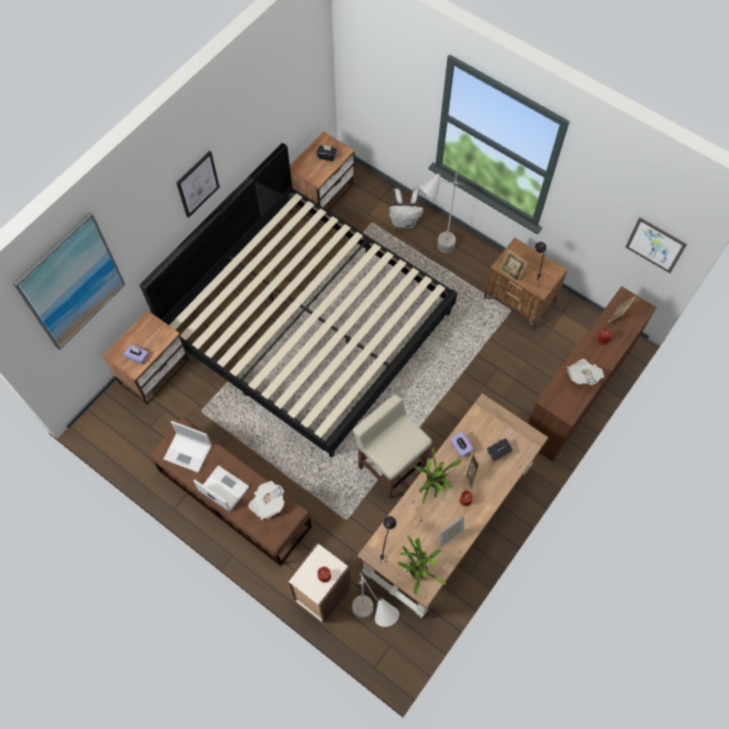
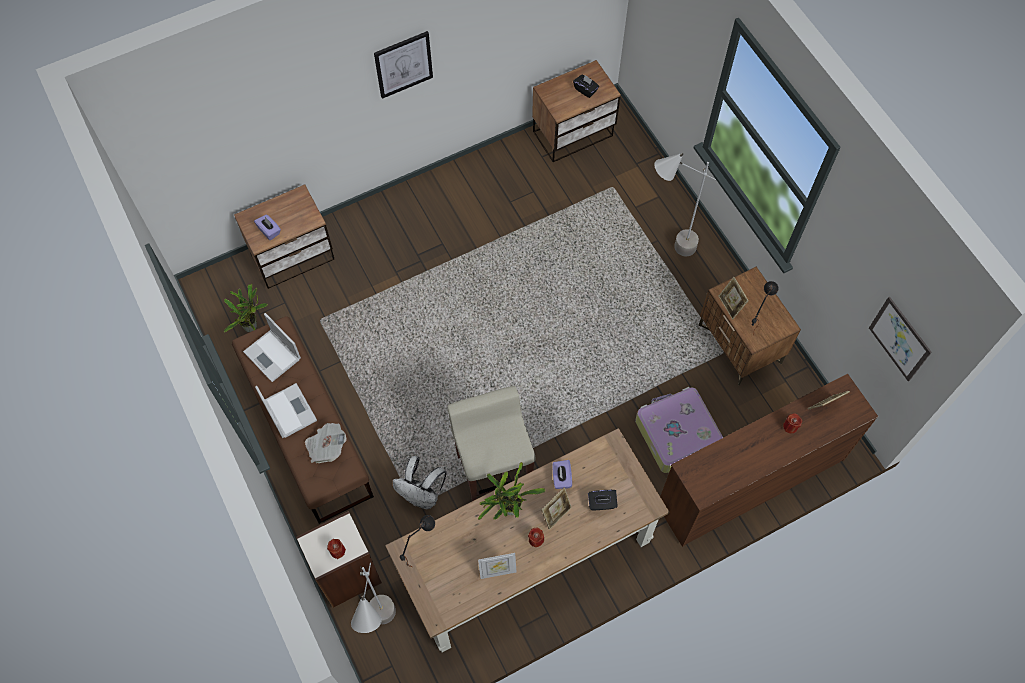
camera: 25 degrees right, 0 degrees up
picture [13,212,125,350] -> none
bed [140,143,457,457] -> none
white backpack [389,188,423,228] -> white backpack moved to [393,456,446,509]
potted plant [398,535,446,595] -> potted plant moved to [224,284,268,333]
newspaper [567,359,604,385] -> none
none -> suitcase [635,387,723,473]

